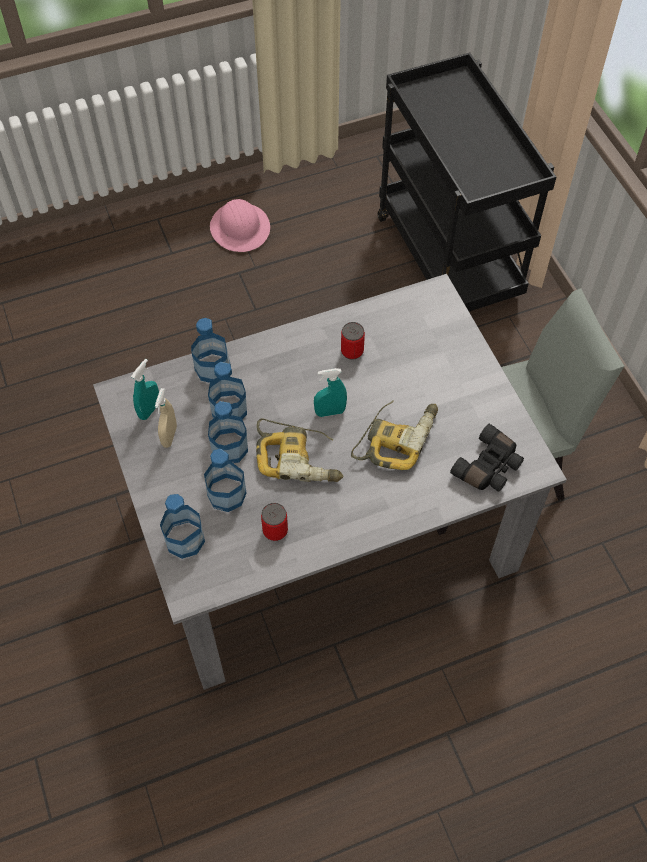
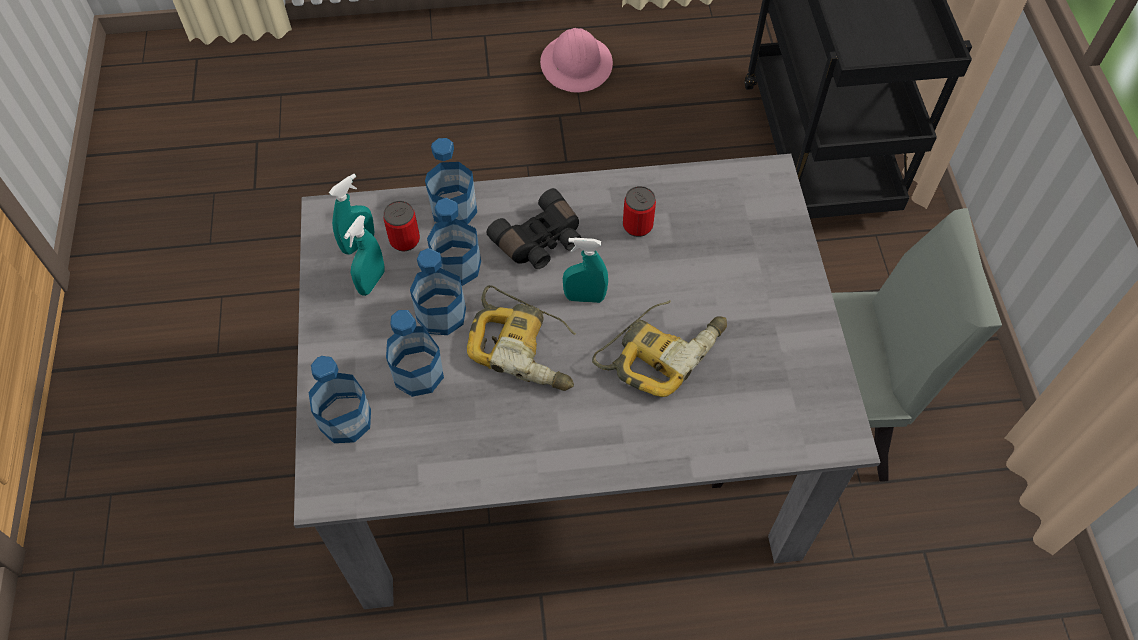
camera: 15 degrees right, 0 degrees up
beige spray bottle [155,388,177,448] -> turquoise spray bottle [344,215,385,296]
can [261,503,288,541] -> can moved to [383,201,420,252]
black binoculars [450,424,524,492] -> black binoculars moved to [486,188,581,269]

